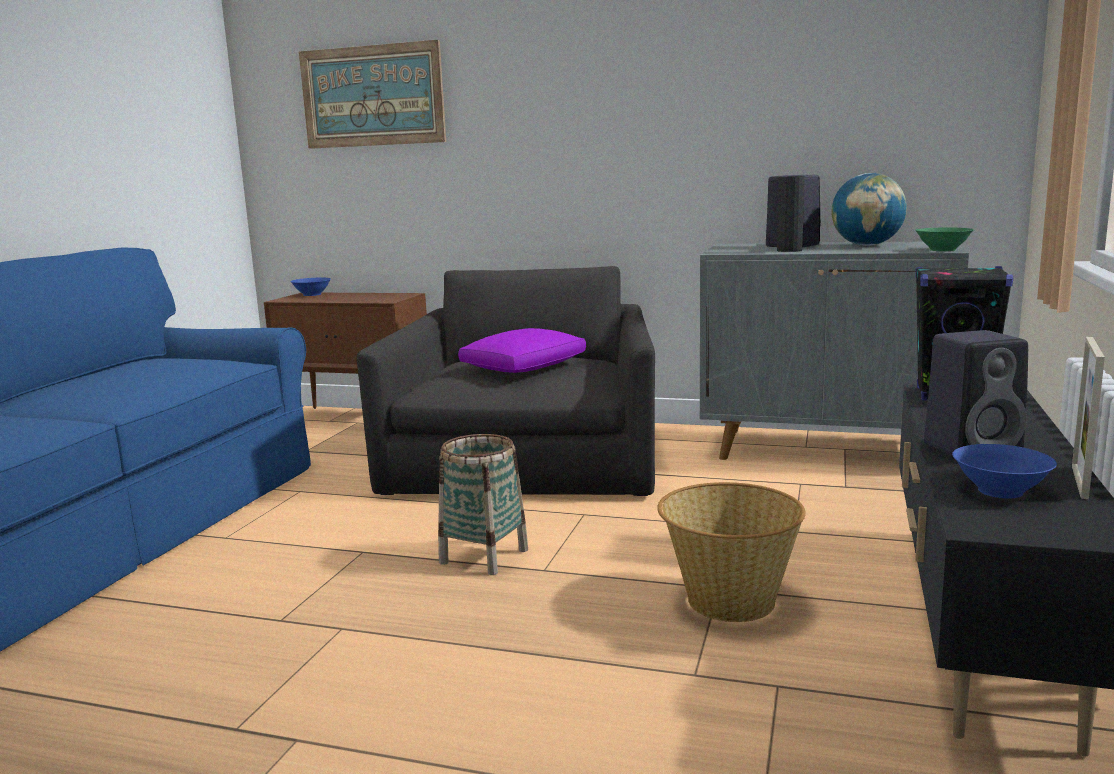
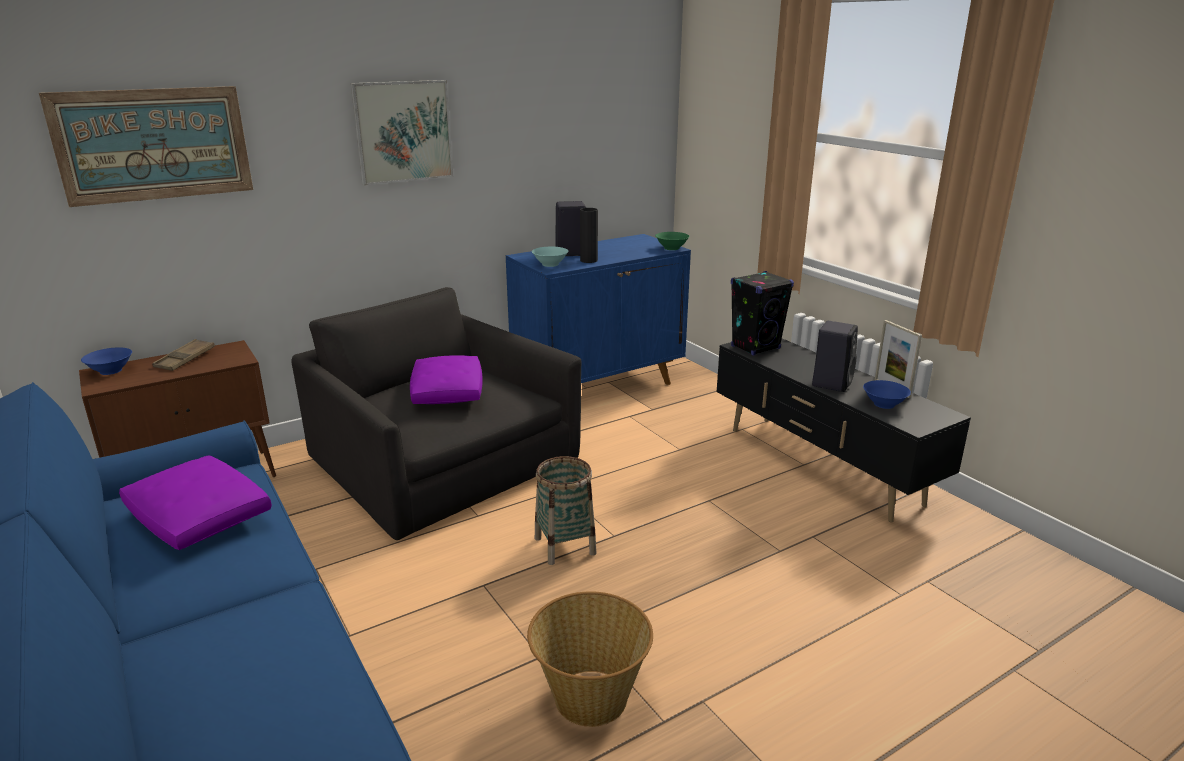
camera: 50 degrees left, 10 degrees up
basket [657,482,806,622] -> basket moved to [527,591,653,727]
grey cabinet [700,242,969,460] -> blue cabinet [506,234,691,385]
globe [831,173,907,246] -> none
none -> purple pillow [119,455,272,550]
none -> brown tray [152,339,215,371]
none -> picture [351,80,454,186]
none -> turquoise bowl [532,247,569,267]

